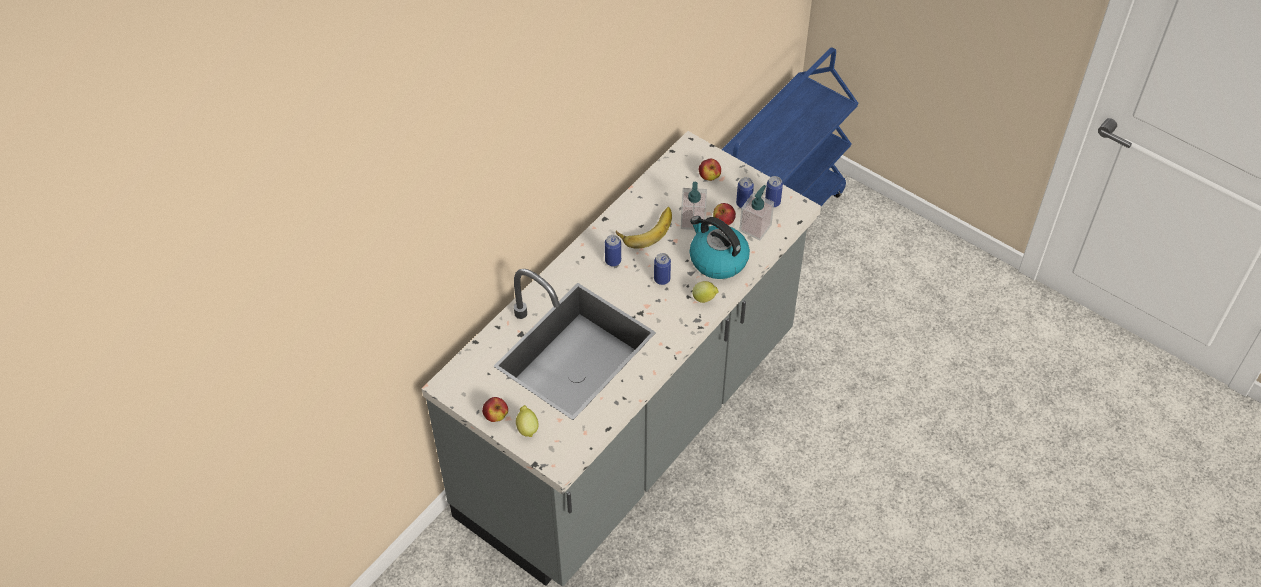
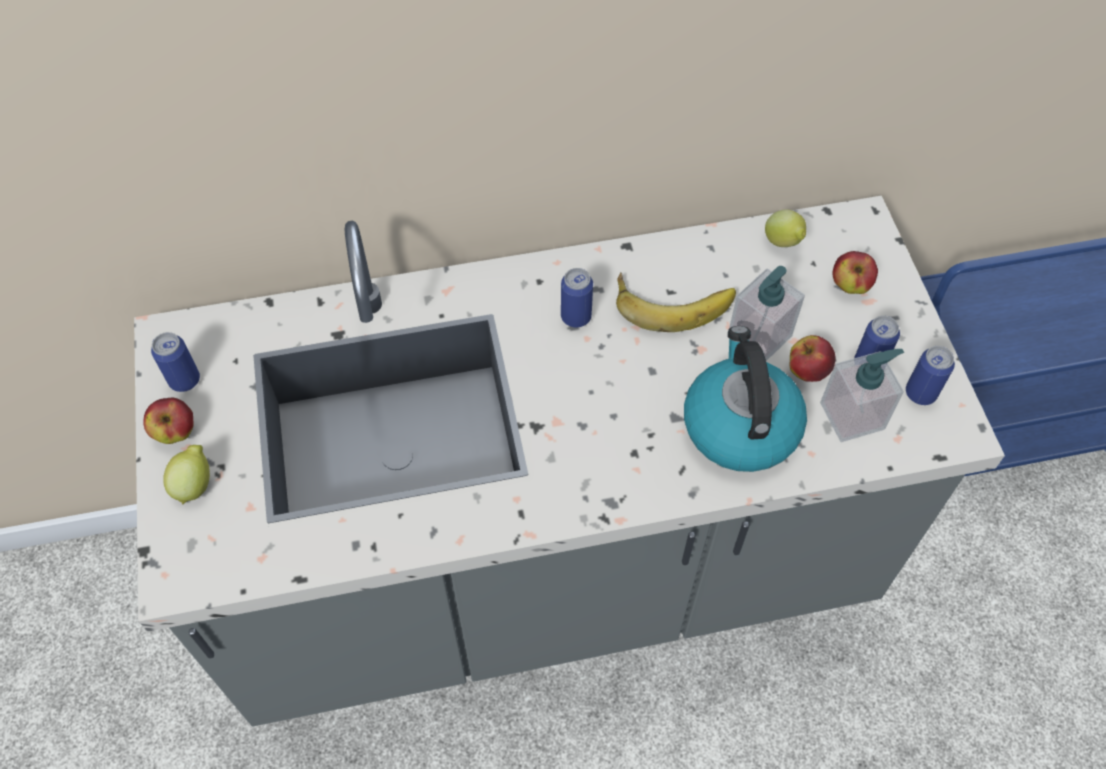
camera: 40 degrees right, 5 degrees up
can [654,253,671,285] -> can moved to [151,332,200,392]
lemon [692,281,719,303] -> lemon moved to [765,209,806,247]

